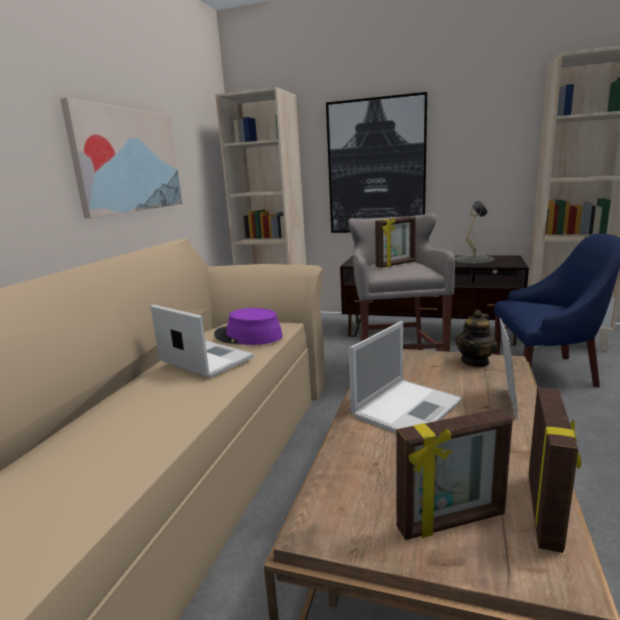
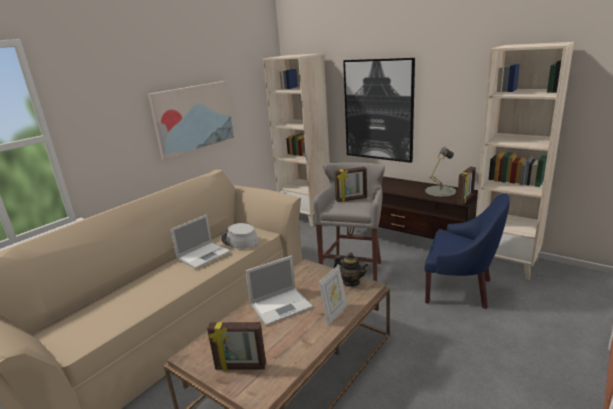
camera: 20 degrees right, 5 degrees up
laptop [151,305,254,378] -> laptop turned 75 degrees clockwise [170,214,231,269]
purple hat [214,308,283,345] -> grey hat [221,223,258,249]
teapot [455,310,498,367] -> teapot turned 120 degrees counterclockwise [333,252,368,287]
picture frame [528,387,581,553] -> picture frame moved to [457,166,476,205]

